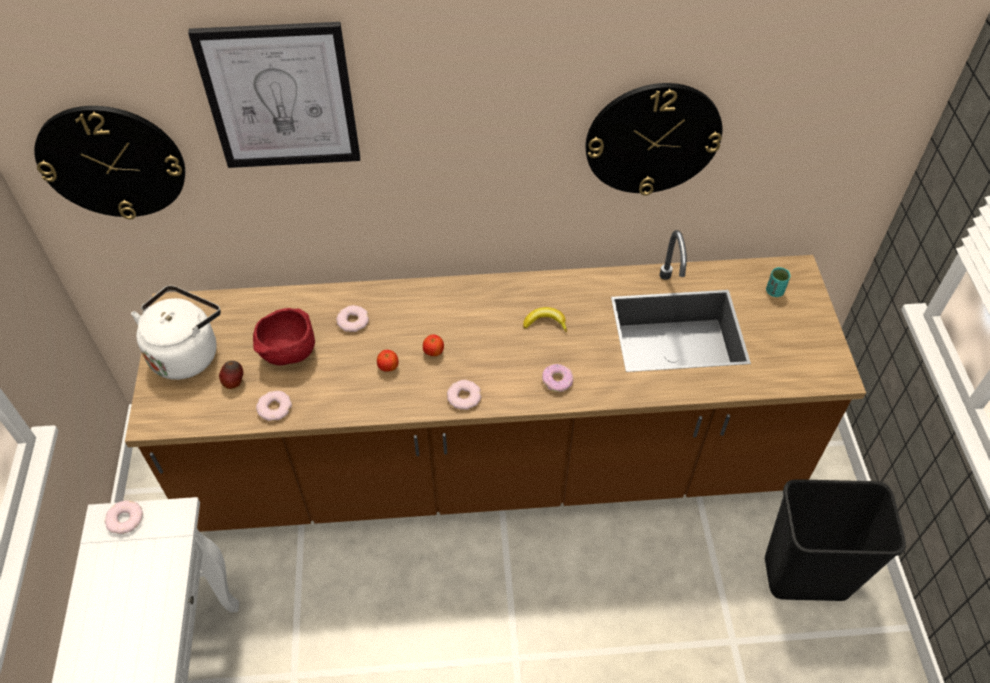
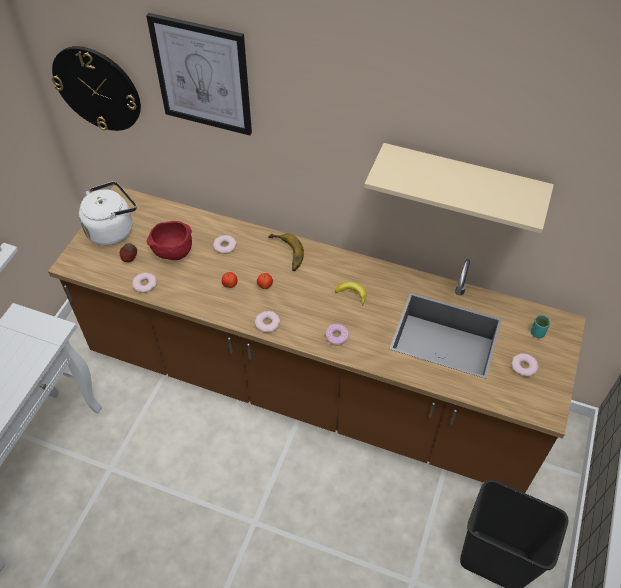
camera: 25 degrees right, 0 degrees up
donut [105,500,143,534] -> donut moved to [511,353,539,377]
wall clock [585,83,722,196] -> beige shelf [364,143,554,234]
none -> banana [268,233,304,271]

